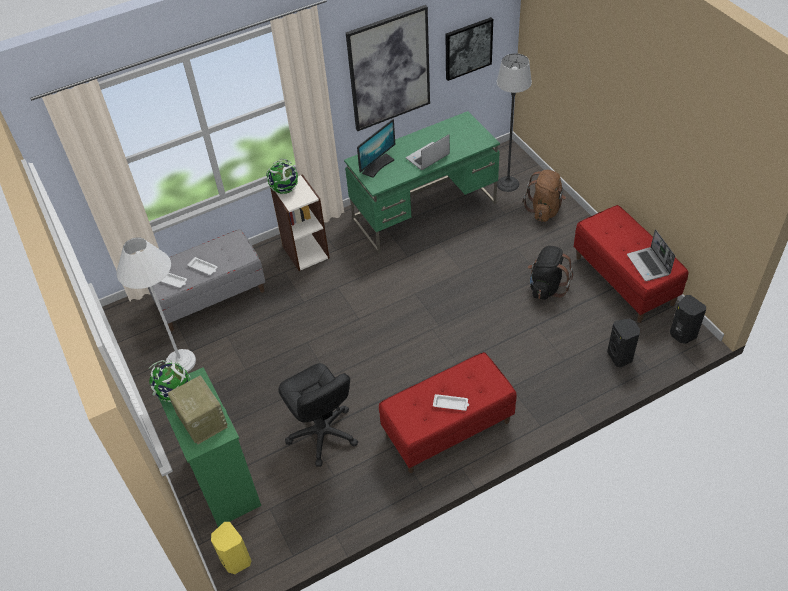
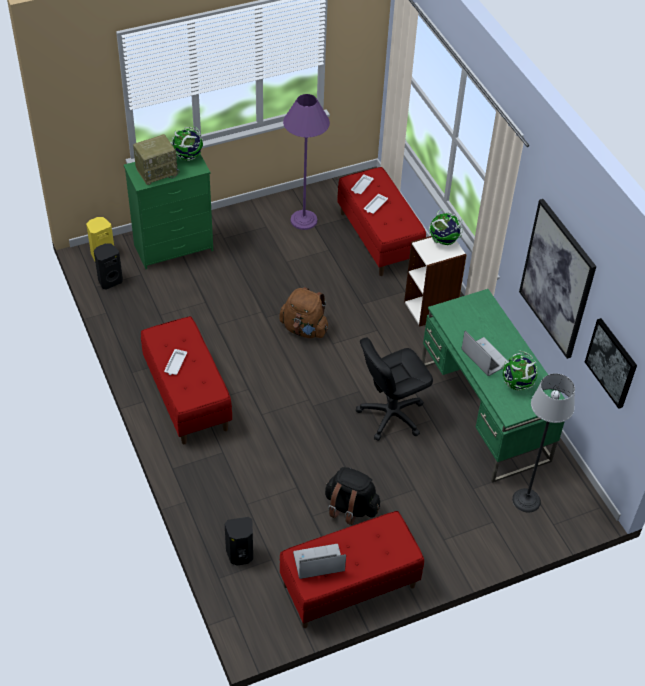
camera: 90 degrees right, 0 degrees up
white floor lamp [116,237,196,372] -> purple floor lamp [283,94,330,230]
grey bench [148,229,265,331] -> red bench [337,167,426,276]
black office chair [278,363,358,467] -> black office chair moved to [356,337,433,441]
monitor [357,119,396,178] -> none
brown backpack [523,170,566,222] -> brown backpack moved to [279,287,328,338]
black speaker [670,295,706,344] -> black speaker moved to [94,243,123,289]
none -> globe [502,351,538,391]

